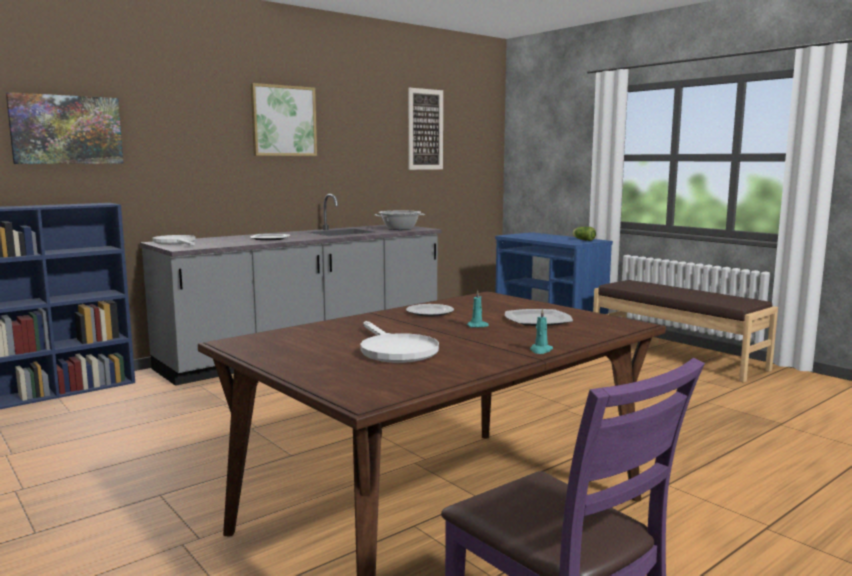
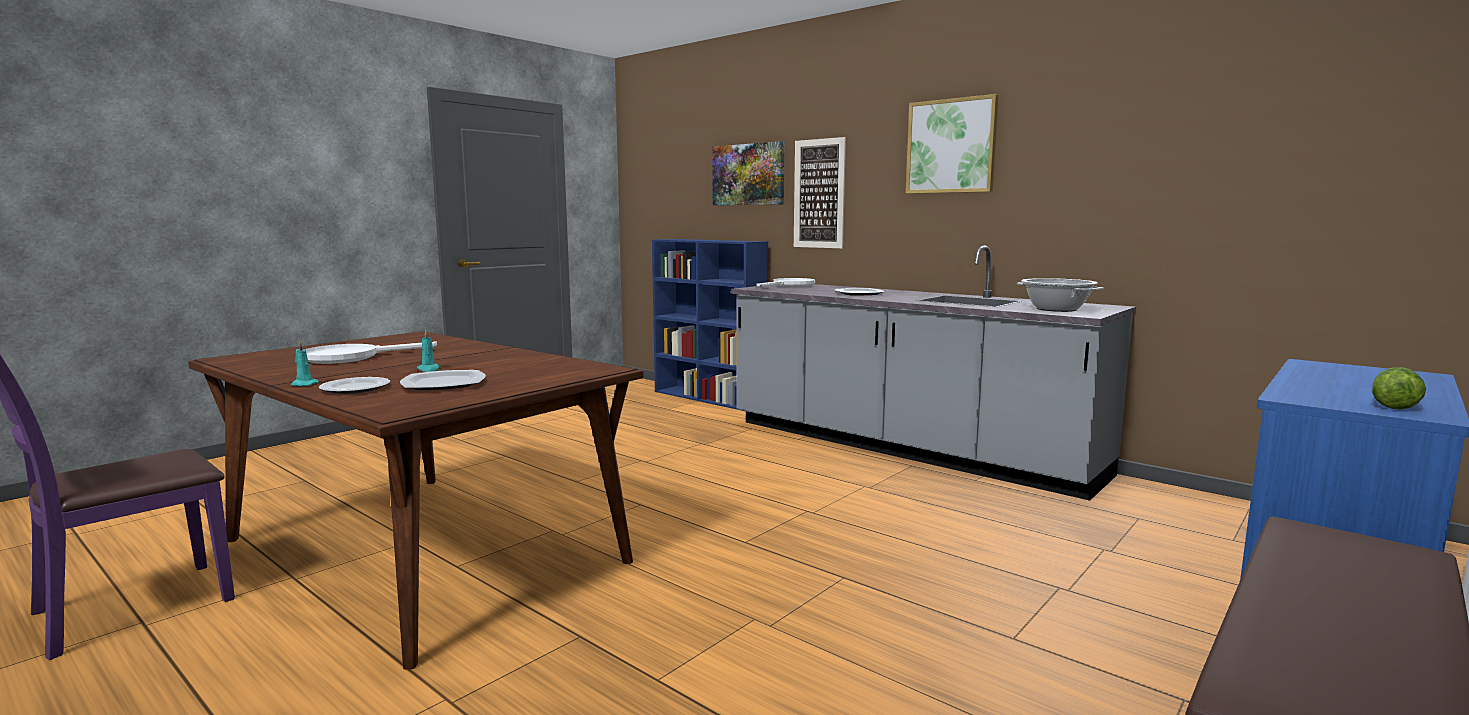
camera: 80 degrees right, 0 degrees up
plate [406,304,454,317] -> plate moved to [319,377,390,394]
picture [408,88,443,170] -> picture moved to [794,137,846,248]

